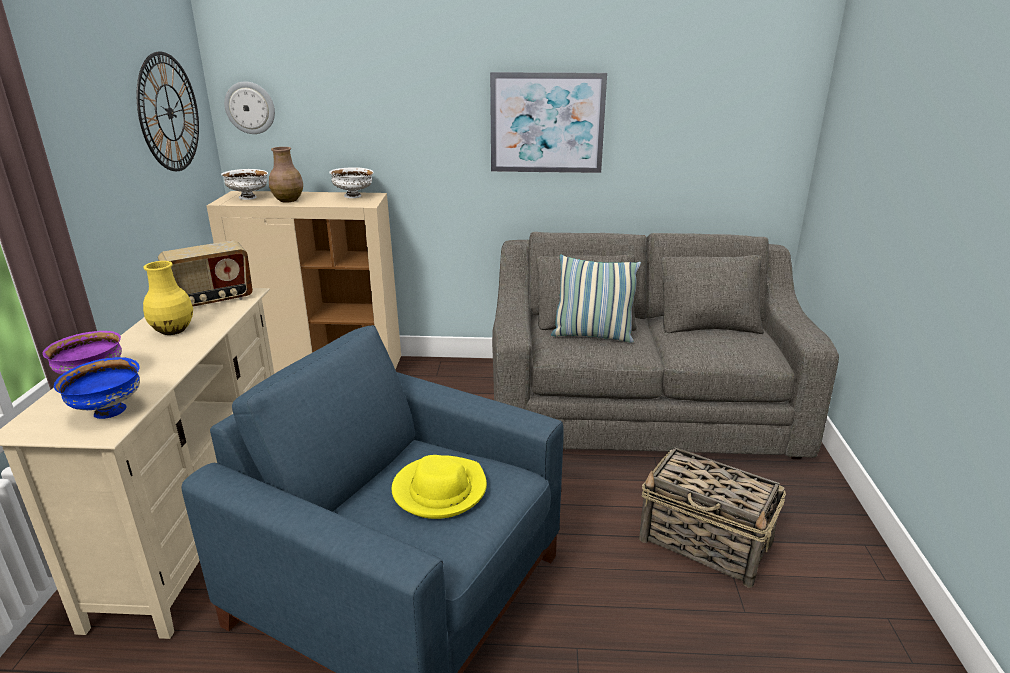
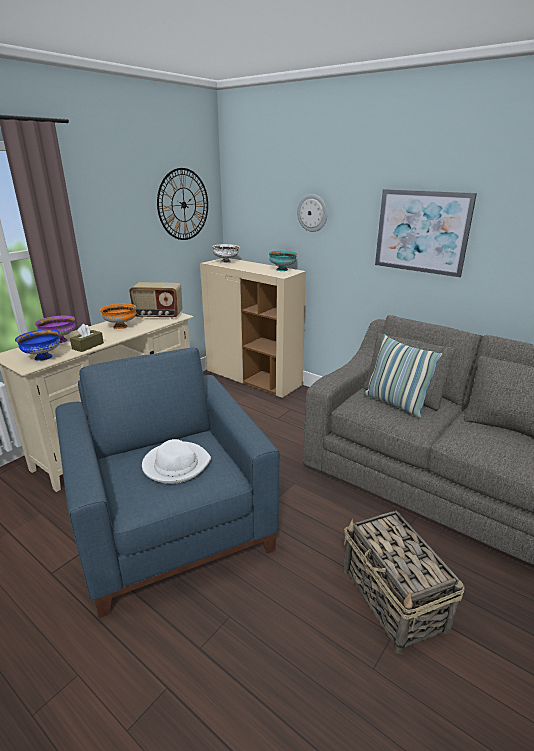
camera: 35 degrees right, 0 degrees up
yellow vase [143,261,193,335] -> orange bowl [100,303,137,329]
wall clock [224,81,275,134] -> wall clock moved to [297,194,328,232]
brown vase [269,147,303,202] -> none
white bowl [329,167,374,198] -> turquoise bowl [269,250,297,271]
yellow hat [392,455,487,519] -> white hat [142,439,211,484]
none -> brown tissue box [70,324,104,352]

